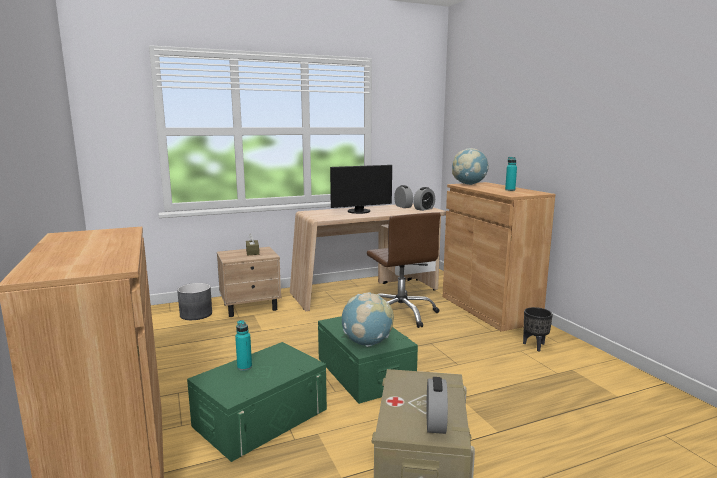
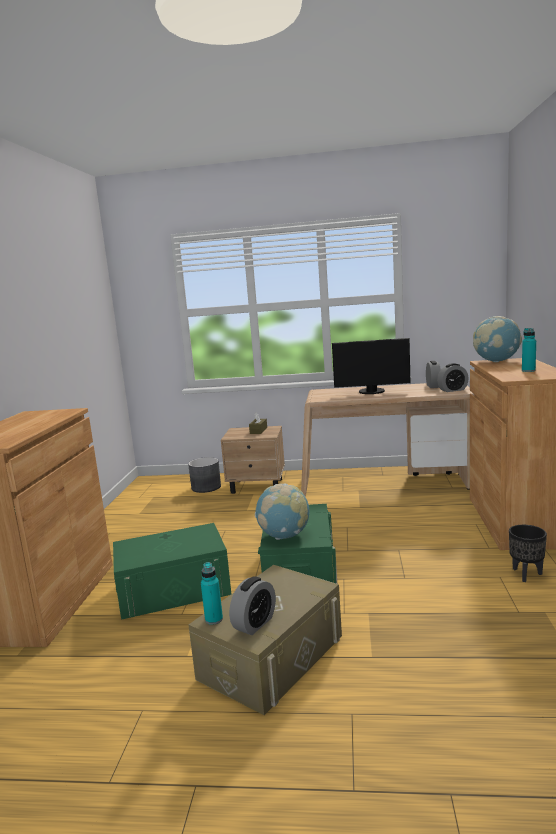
camera: 30 degrees right, 0 degrees up
turquoise bottle [235,320,252,371] -> turquoise bottle moved to [201,562,223,625]
brown office chair [367,212,440,328] -> none

